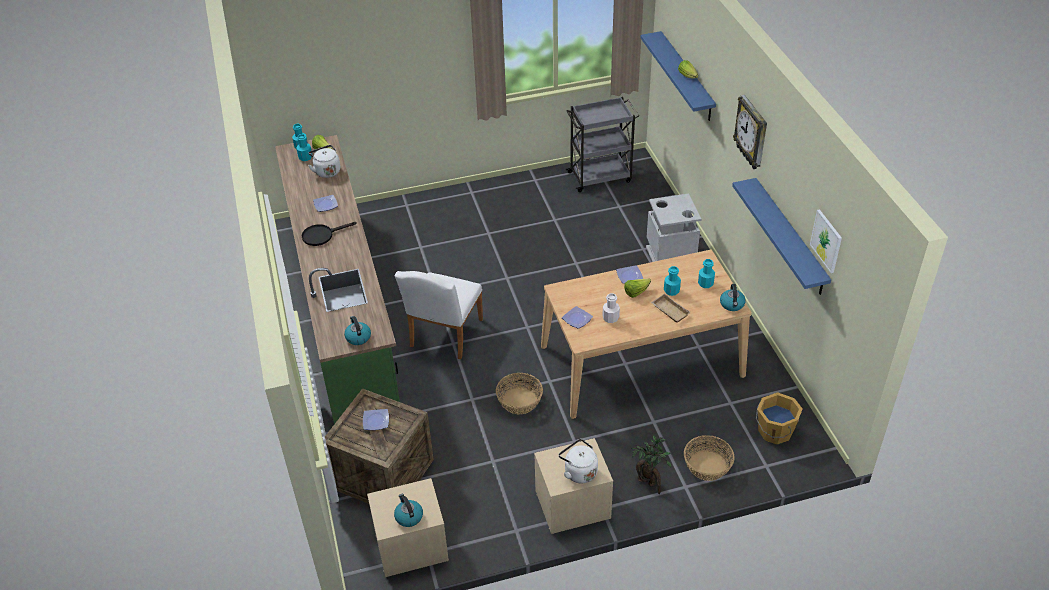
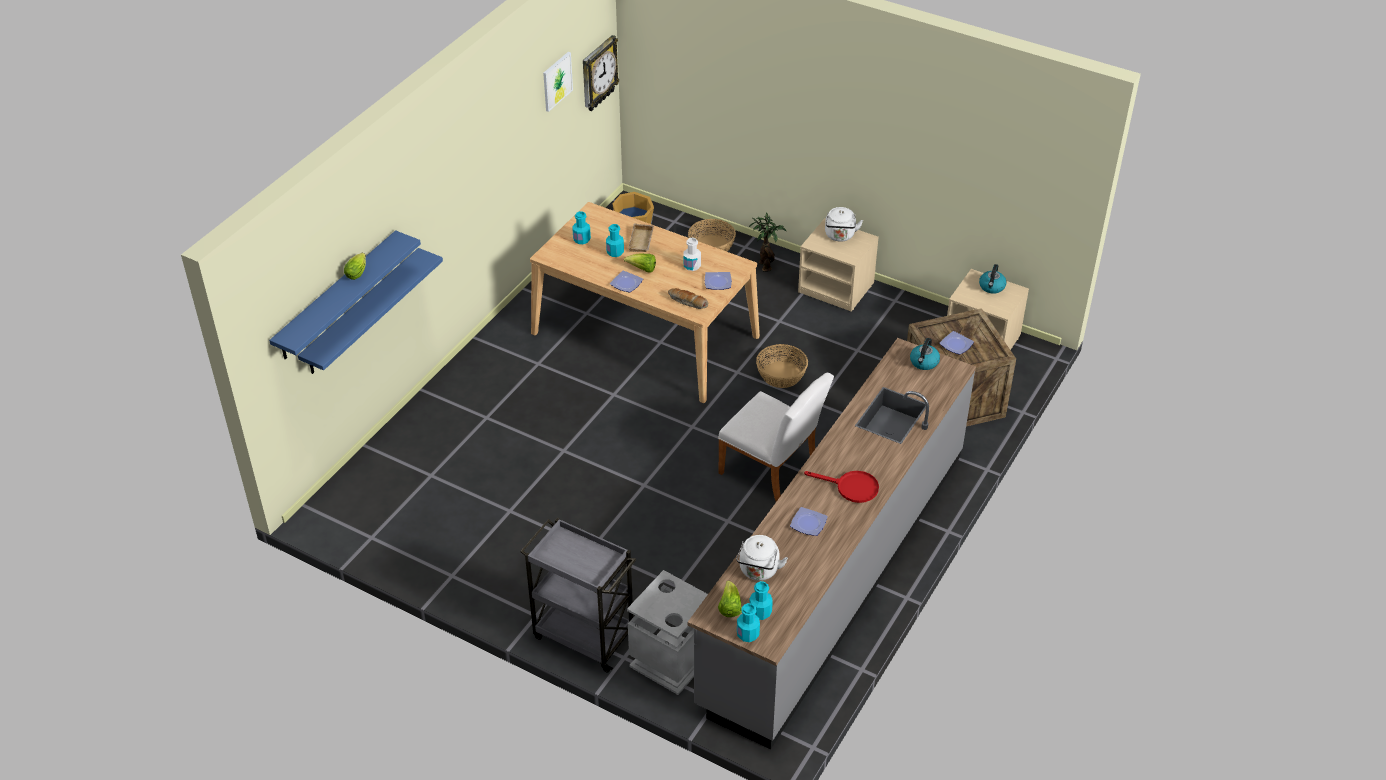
camera: 135 degrees left, 0 degrees up
green counter [275,135,400,424] -> grey counter [688,338,976,749]
black frying pan [302,222,356,246] -> red frying pan [804,471,879,503]
white chair [395,271,483,359] -> white chair turned 60 degrees clockwise [718,373,834,502]
grey cart [566,97,639,192] -> grey cart moved to [520,518,636,673]
grey trash can [646,194,702,262] -> grey trash can moved to [627,570,708,695]
kettle [720,284,746,311] -> none
blue shelf [732,178,831,295] -> blue shelf moved to [298,248,443,374]
wall clock [733,95,767,169] -> wall clock moved to [583,35,619,111]
none -> bread [668,288,708,309]

